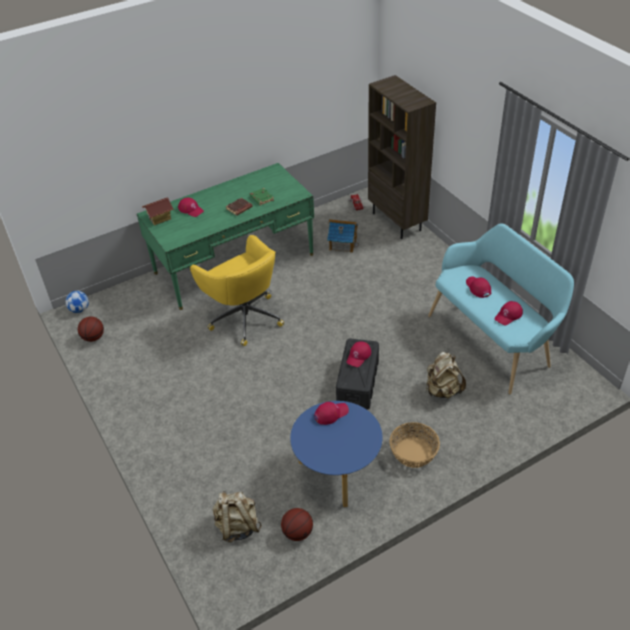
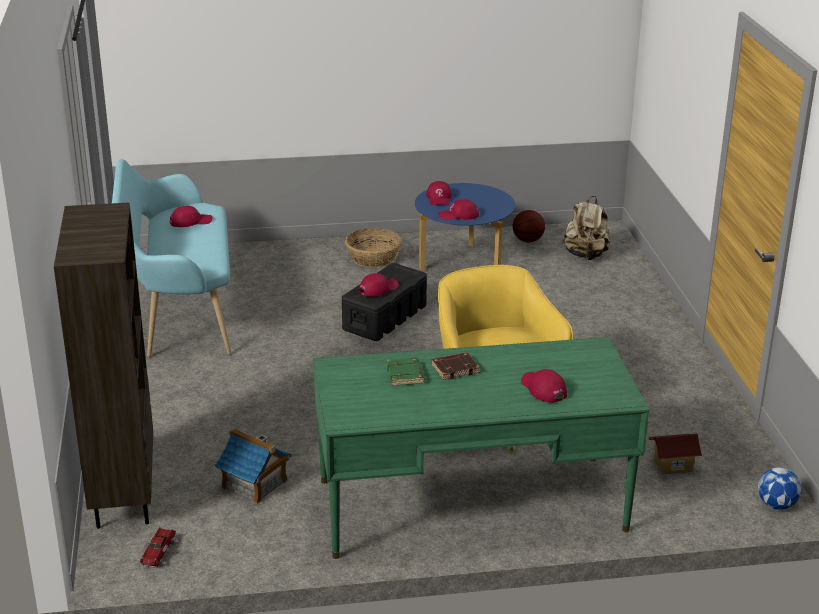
camera: 160 degrees left, 15 degrees down
basketball [78,316,104,342] -> none
toy house [142,197,174,225] -> toy house moved to [648,434,703,474]
beige backpack [426,352,466,398] -> none
red cap [466,276,491,298] -> red cap moved to [426,181,452,205]

